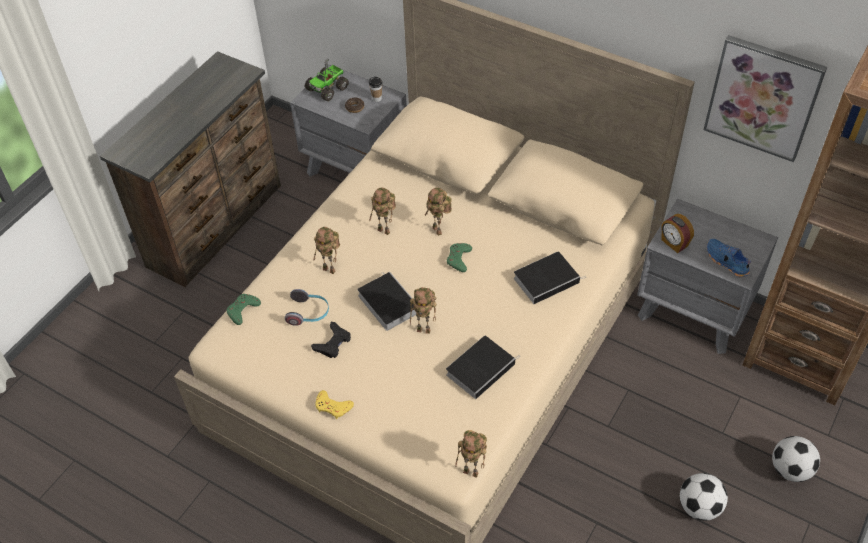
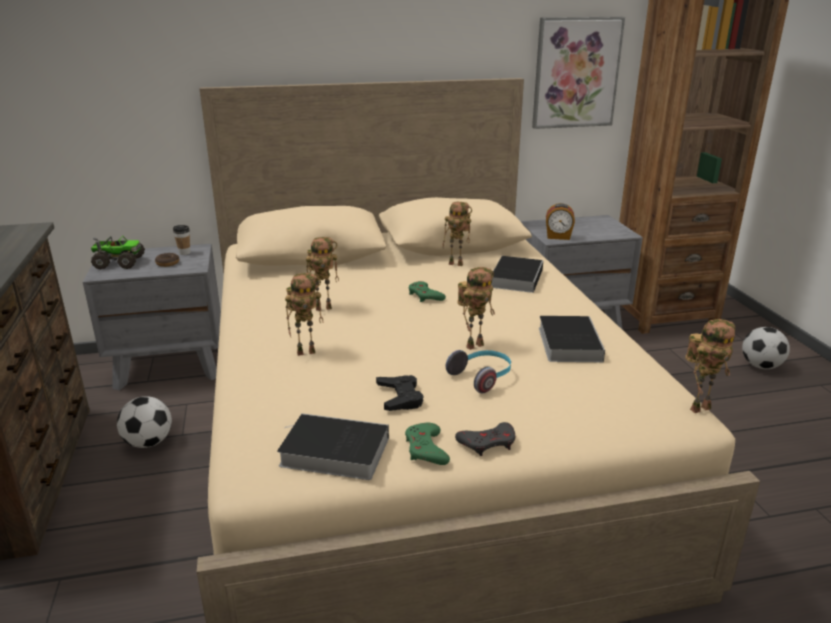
camera: 45 degrees left, 25 degrees down
green game controller [227,294,261,325] -> green game controller moved to [405,423,450,465]
headphones [285,289,329,326] -> headphones moved to [446,350,511,393]
toy truck [305,59,349,101] -> toy truck turned 90 degrees counterclockwise [91,236,145,269]
yellow game controller [315,390,354,419] -> grey game controller [455,422,515,456]
book [357,272,417,331] -> book moved to [277,413,389,480]
toy robot [424,188,452,236] -> toy robot moved to [443,202,472,266]
football [680,473,728,521] -> football moved to [117,396,172,448]
blue shoe [707,239,751,277] -> none

